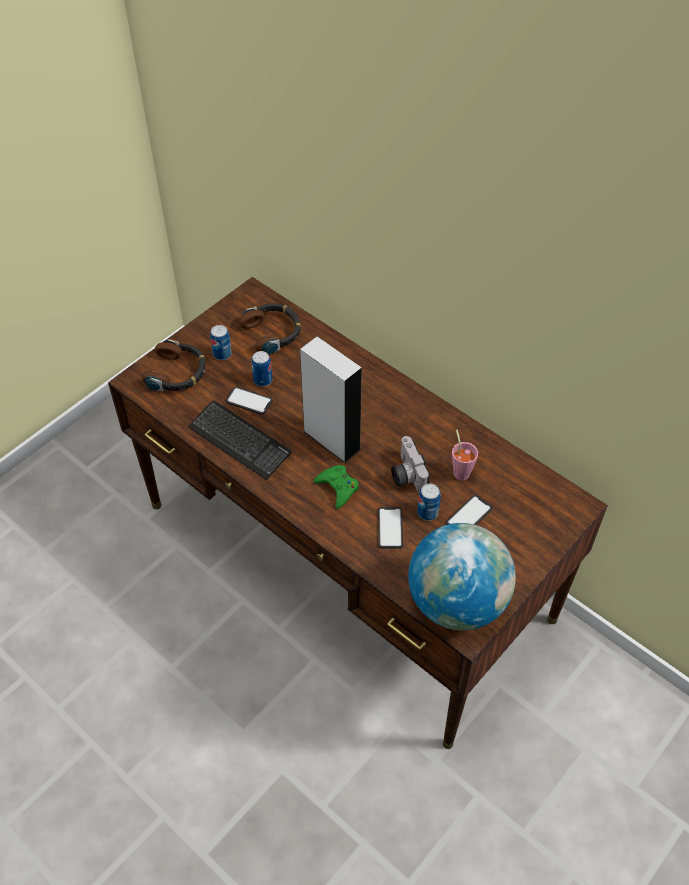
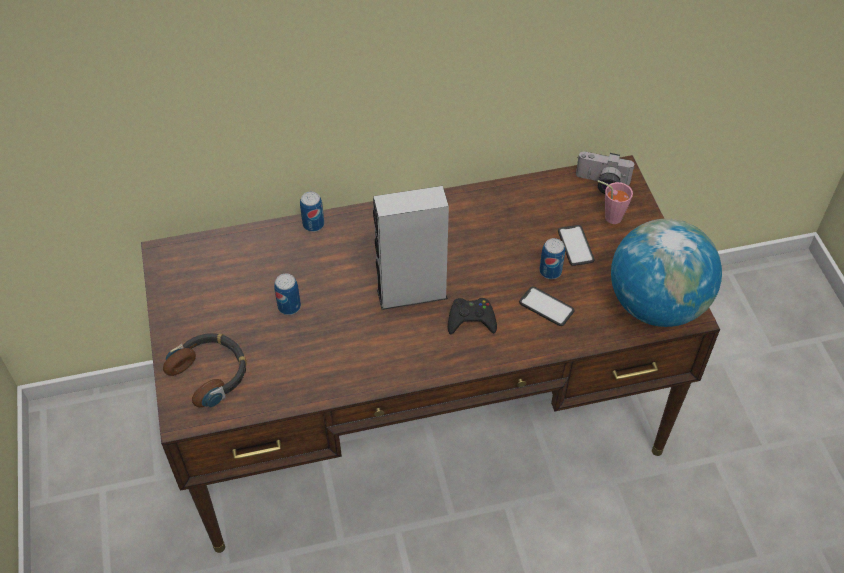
camera: 55 degrees left, 0 degrees up
keyboard [188,400,291,480] -> none
can [210,325,232,360] -> can moved to [300,191,324,232]
phone [226,387,273,415] -> none
headphones [239,303,301,354] -> none
green game controller [313,465,359,509] -> black game controller [448,298,497,335]
camera [391,436,430,493] -> camera moved to [576,152,635,194]
pink cup [452,430,478,481] -> pink cup moved to [597,180,633,224]

